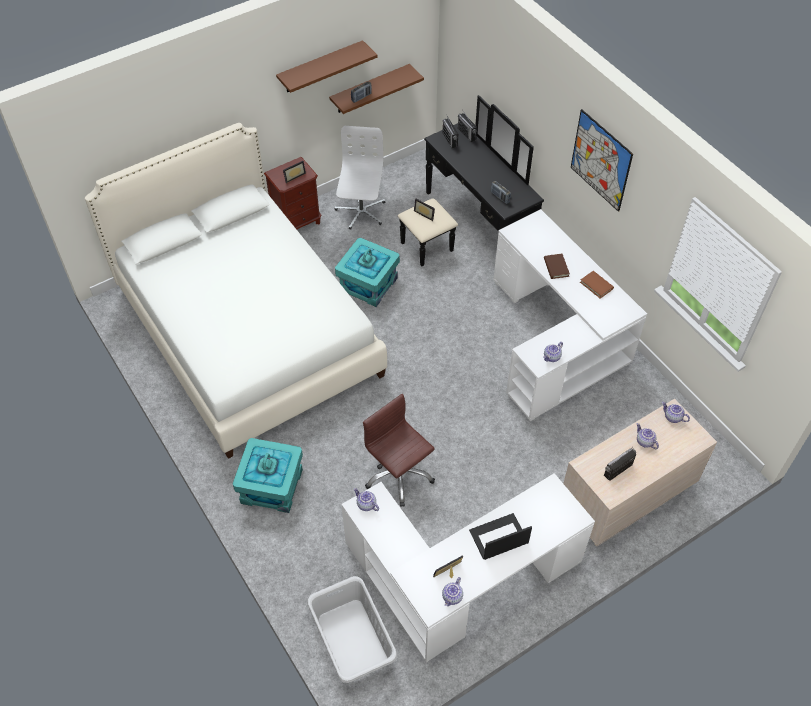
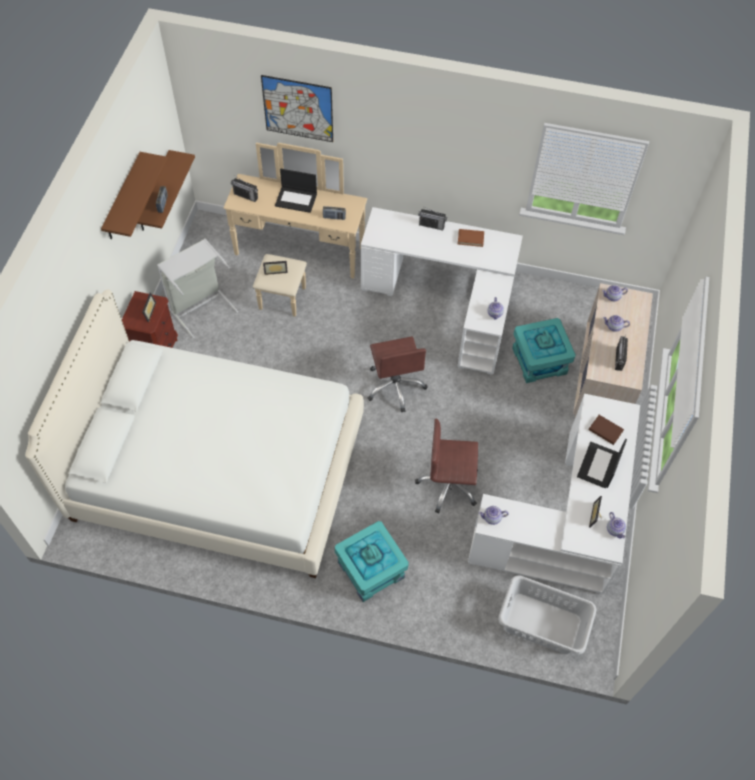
camera: 45 degrees left, 5 degrees up
white office chair [335,126,385,230] -> grey laundry basket [157,238,238,338]
turquoise storage box [335,238,400,307] -> turquoise storage box moved to [512,318,576,383]
black dresser [398,95,544,266] -> beige dresser [224,143,367,317]
radio [458,111,477,142] -> radio moved to [418,207,447,230]
brown book [544,254,570,279] -> brown book moved to [589,415,624,445]
picture [571,109,633,212] -> picture moved to [261,75,333,142]
none -> laptop [275,169,317,213]
none -> brown office chair [368,337,427,412]

